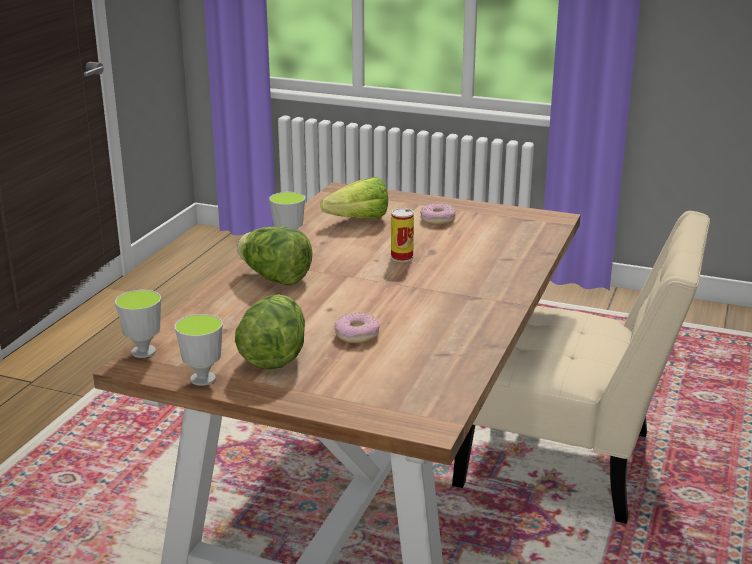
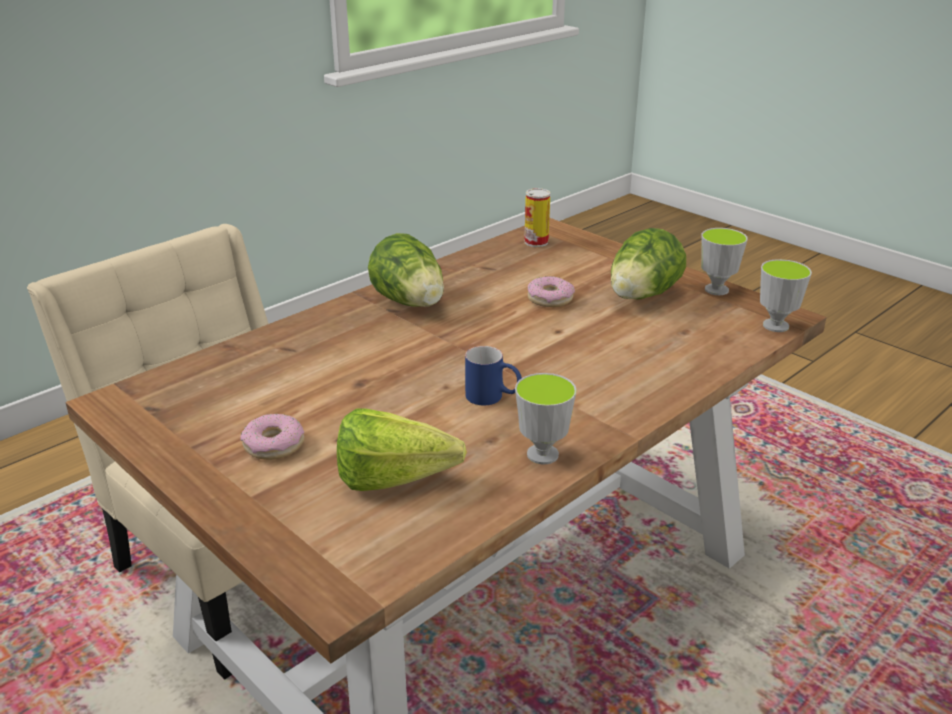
camera: 155 degrees left, 5 degrees up
lettuce [237,227,313,286] -> lettuce moved to [368,233,444,307]
can [391,208,414,262] -> can moved to [524,188,551,247]
none -> blue mug [465,346,522,405]

